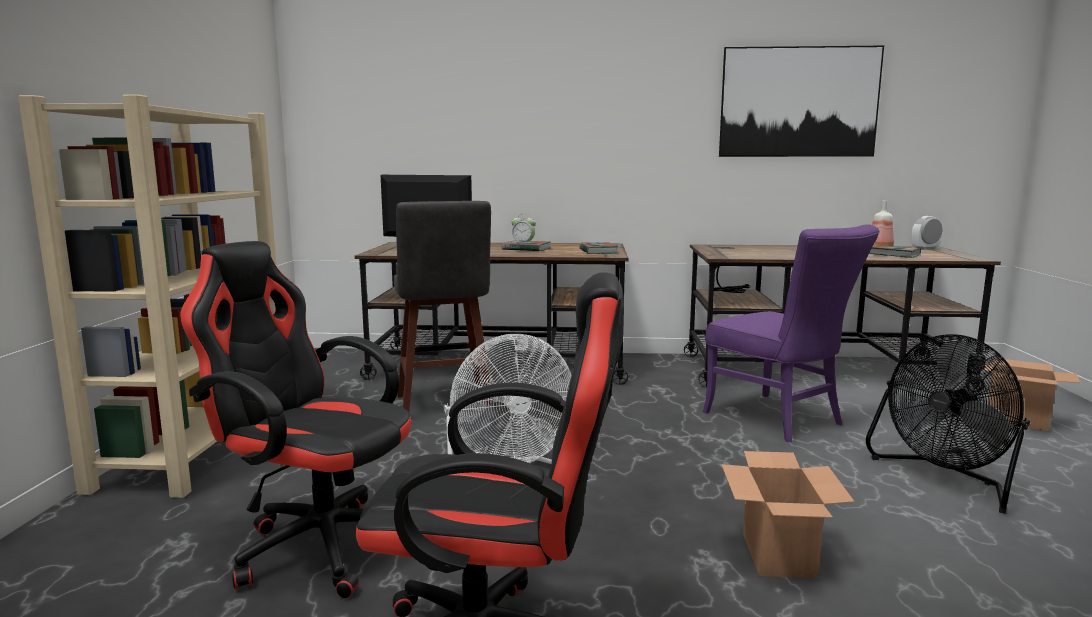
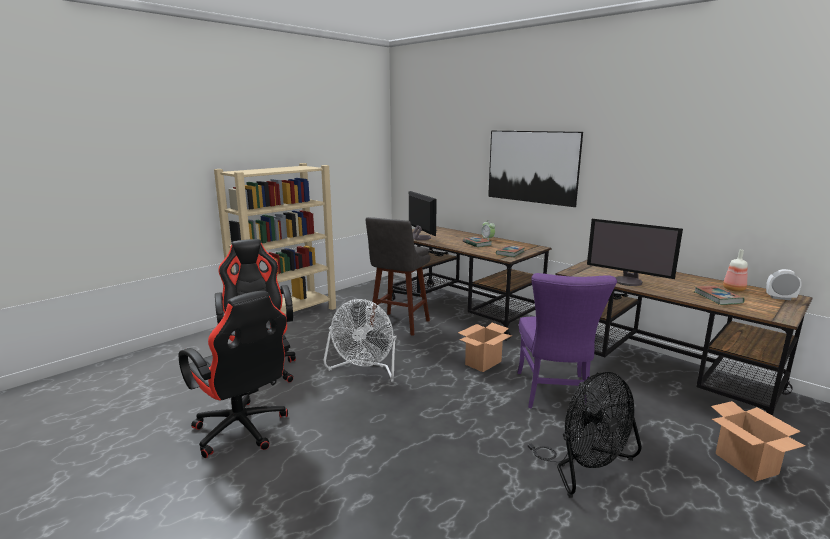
camera: 40 degrees right, 5 degrees up
picture [719,46,884,157] -> picture moved to [488,131,583,207]
cardboard box [721,451,855,579] -> cardboard box moved to [458,323,512,372]
black fan [866,334,1030,514] -> black fan turned 135 degrees counterclockwise [528,372,642,498]
none -> monitor [587,219,683,286]

